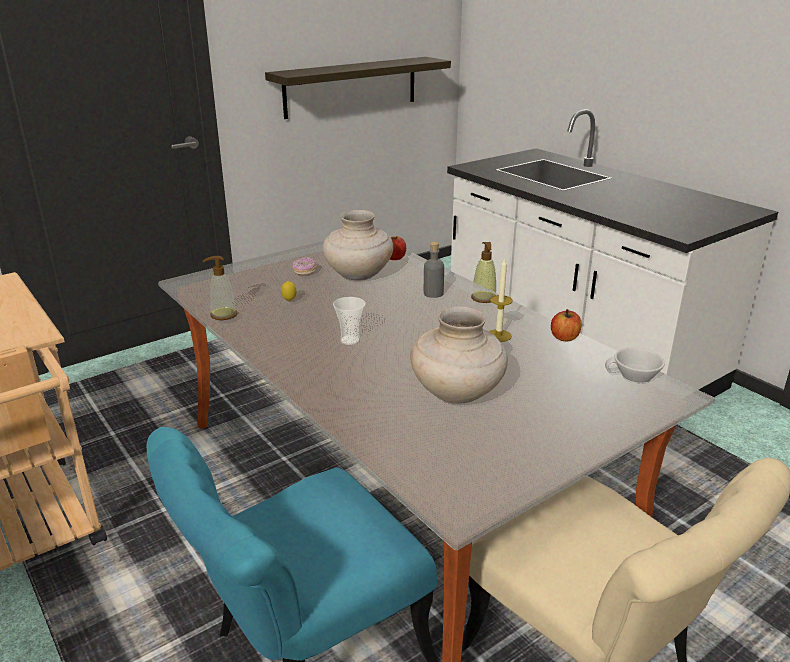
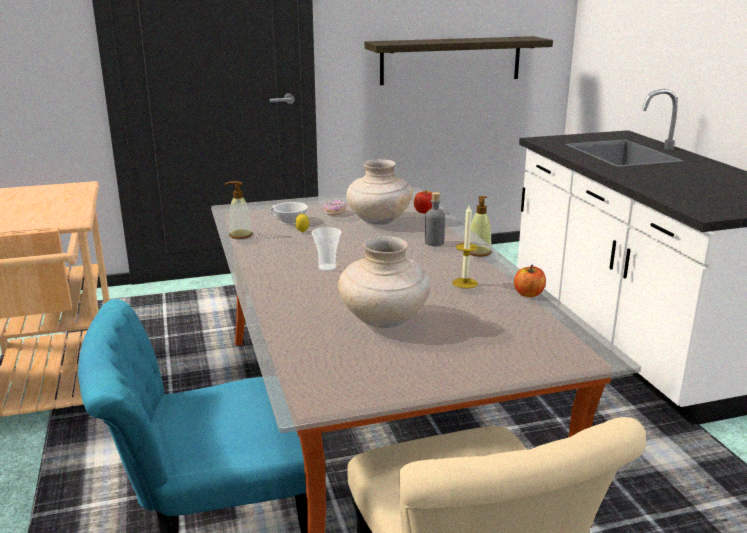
camera: 20 degrees right, 5 degrees down
white cup [605,347,665,384] -> white cup moved to [270,202,308,225]

